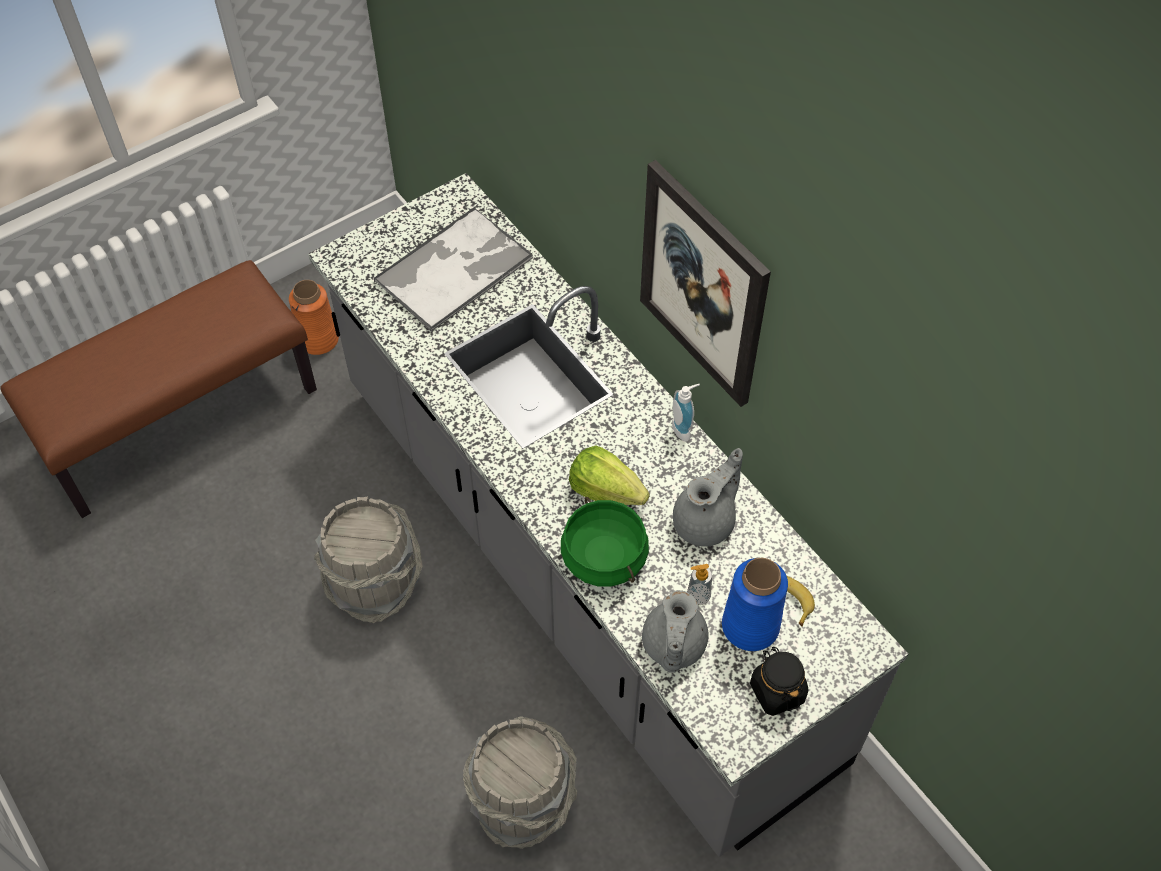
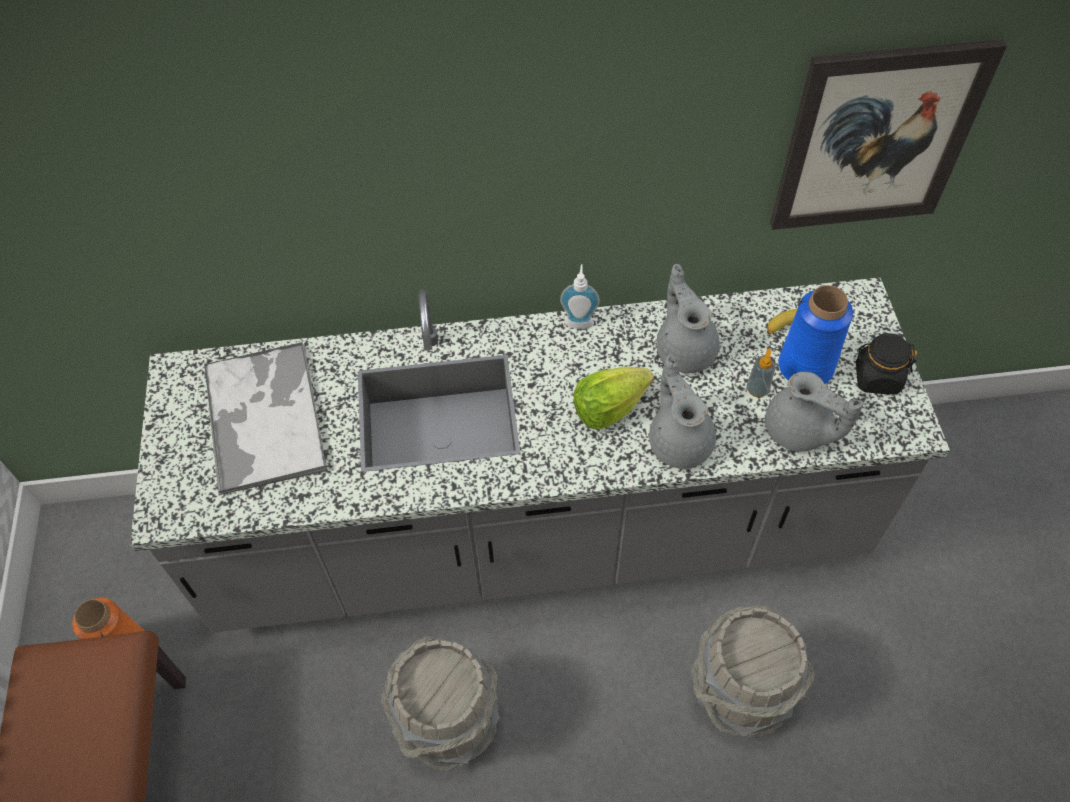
camera: 60 degrees left, 0 degrees up
green cooking pot [561,497,649,587] -> grey teapot [649,355,716,469]
picture [640,160,771,407] -> picture moved to [770,39,1007,230]

